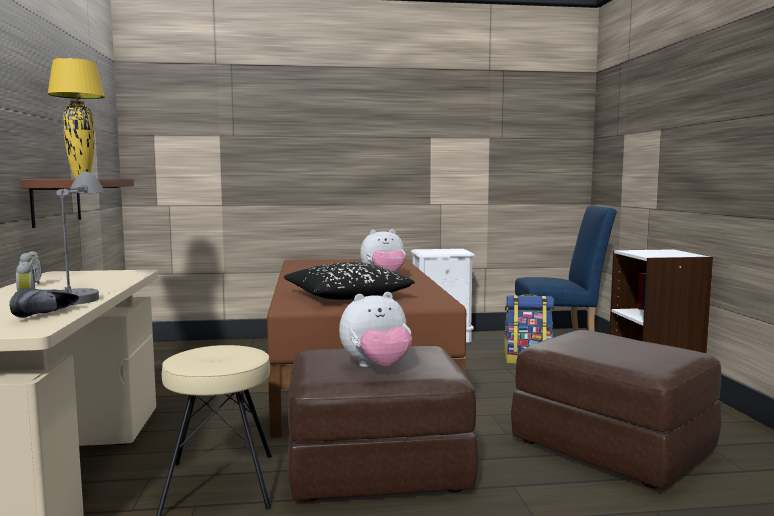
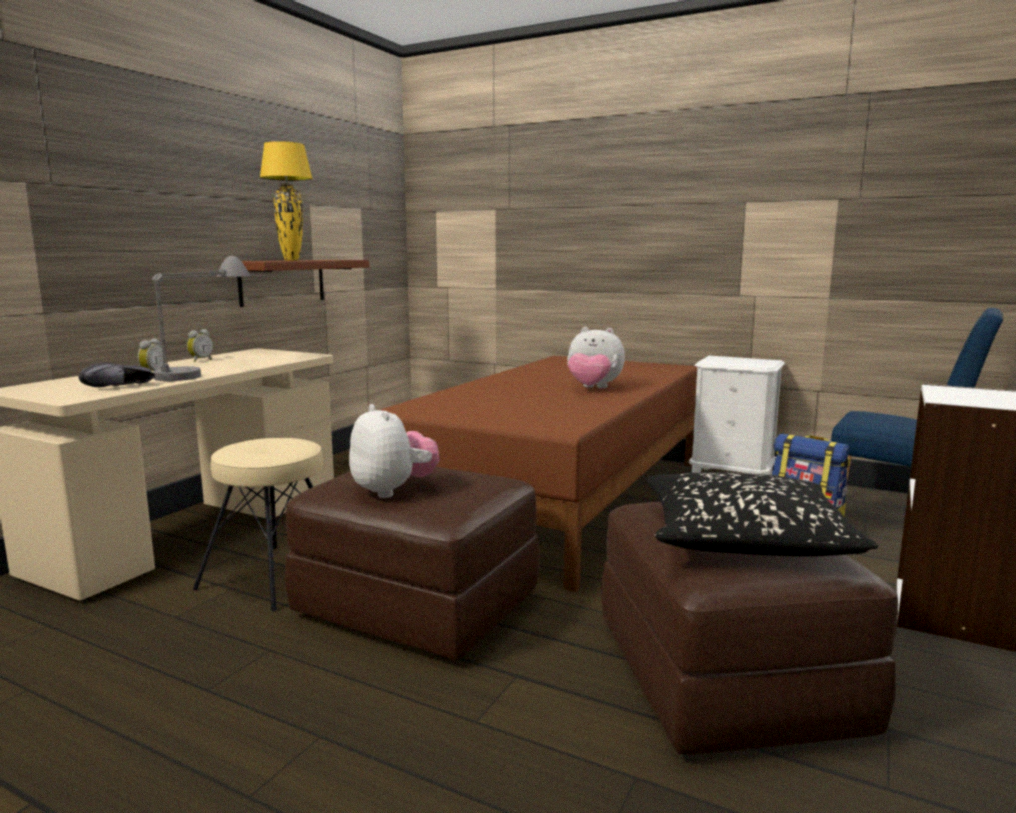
camera: 35 degrees right, 5 degrees up
black pillow [284,262,415,300] -> black pillow moved to [646,472,878,556]
plush toy [339,292,412,367] -> plush toy turned 135 degrees counterclockwise [349,404,439,498]

